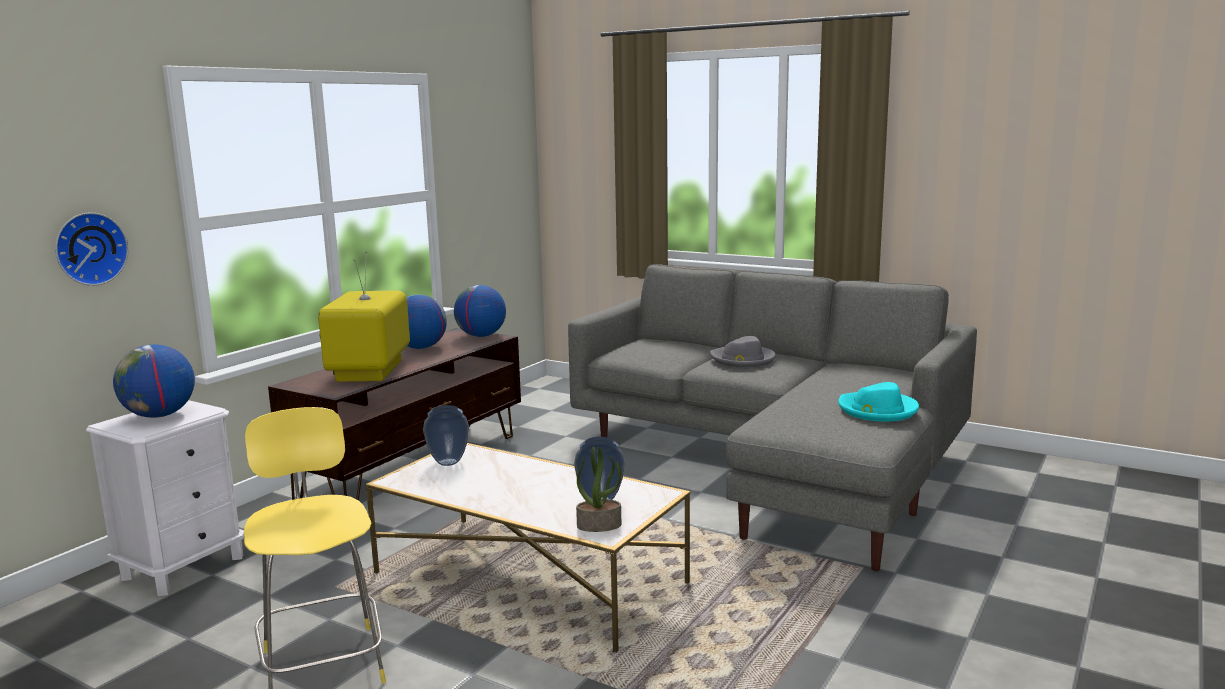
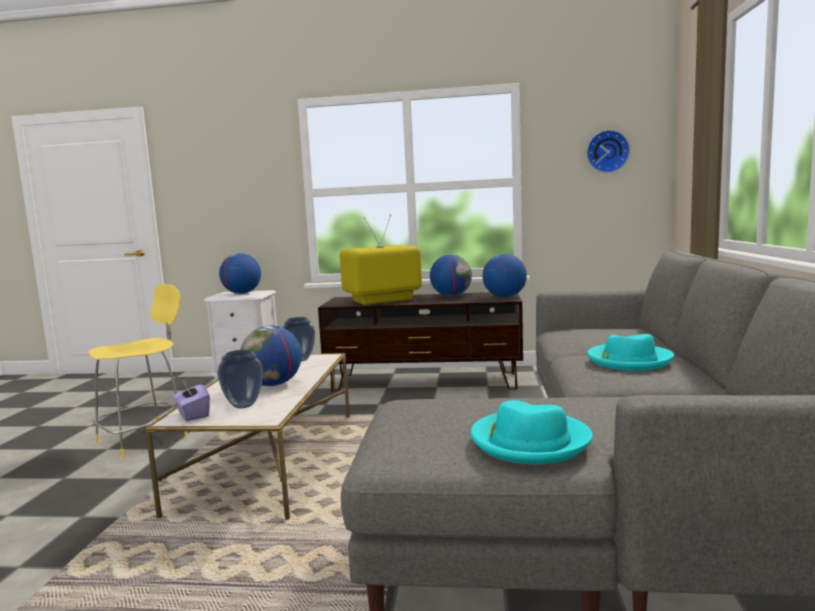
camera: 65 degrees right, 5 degrees down
wall clock [55,212,129,286] -> wall clock moved to [587,130,630,173]
potted plant [576,447,622,532] -> purple tissue box [173,380,210,421]
grey hat [710,336,776,367] -> turquoise hat [587,334,674,371]
none -> globe [240,325,302,386]

